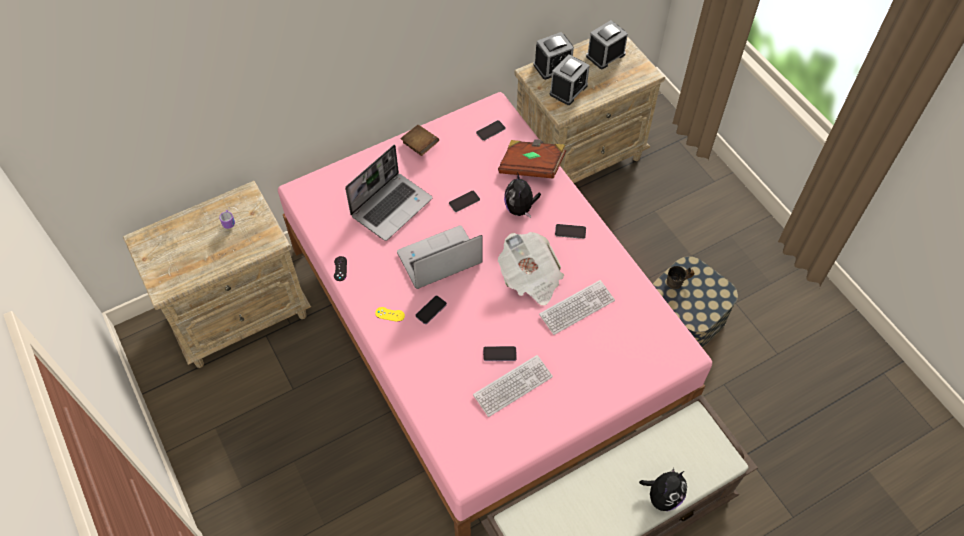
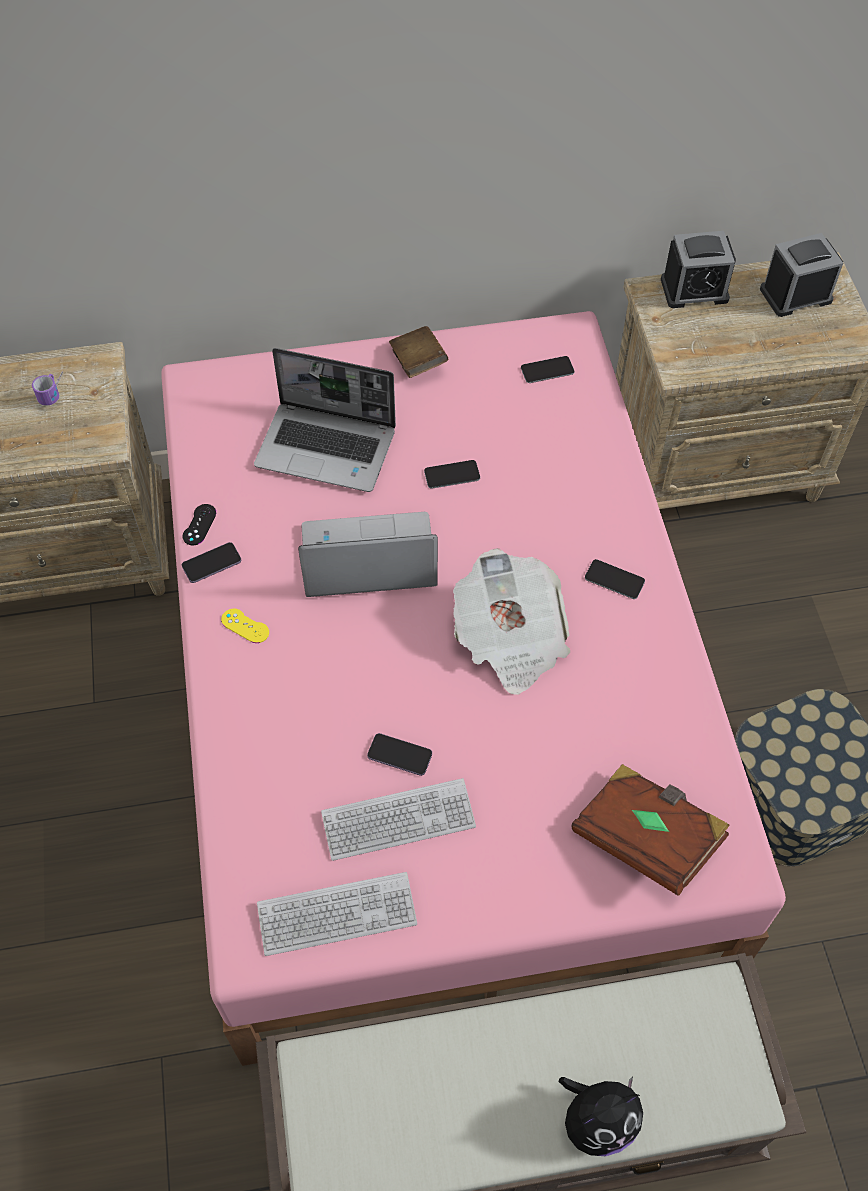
camera: 20 degrees right, 0 degrees up
laptop [345,144,433,241] -> laptop turned 45 degrees clockwise [254,348,396,492]
phone [415,296,447,324] -> phone moved to [182,542,241,583]
brown book [498,140,566,179] -> brown book moved to [572,764,730,896]
plush toy [504,172,541,218] -> none
keyboard [539,280,615,335] -> keyboard moved to [257,872,417,956]
alarm clock [550,54,590,105] -> none
grey mug [667,266,694,289] -> none

